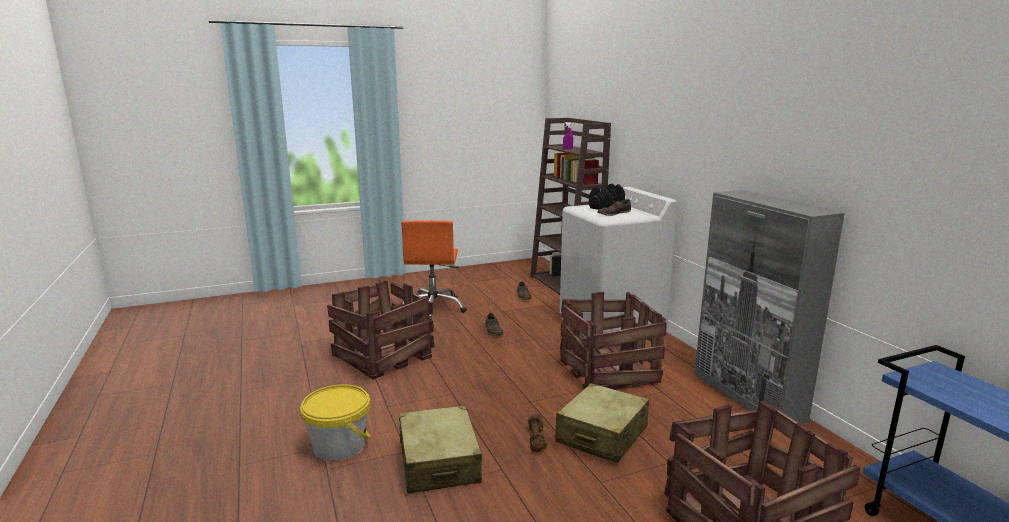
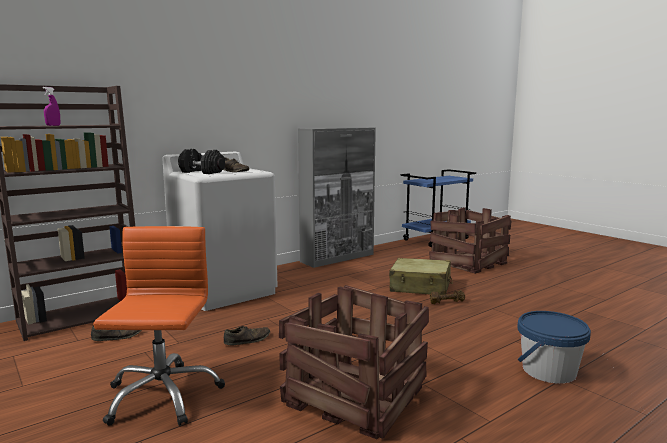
camera: 105 degrees left, 5 degrees down
yellow bucket [300,384,370,461] -> blue bucket [517,311,591,384]
beige suitcase [399,405,482,493] -> none
orange office chair [401,220,467,320] -> orange office chair turned 75 degrees counterclockwise [93,226,225,426]
crate [560,292,667,389] -> none

